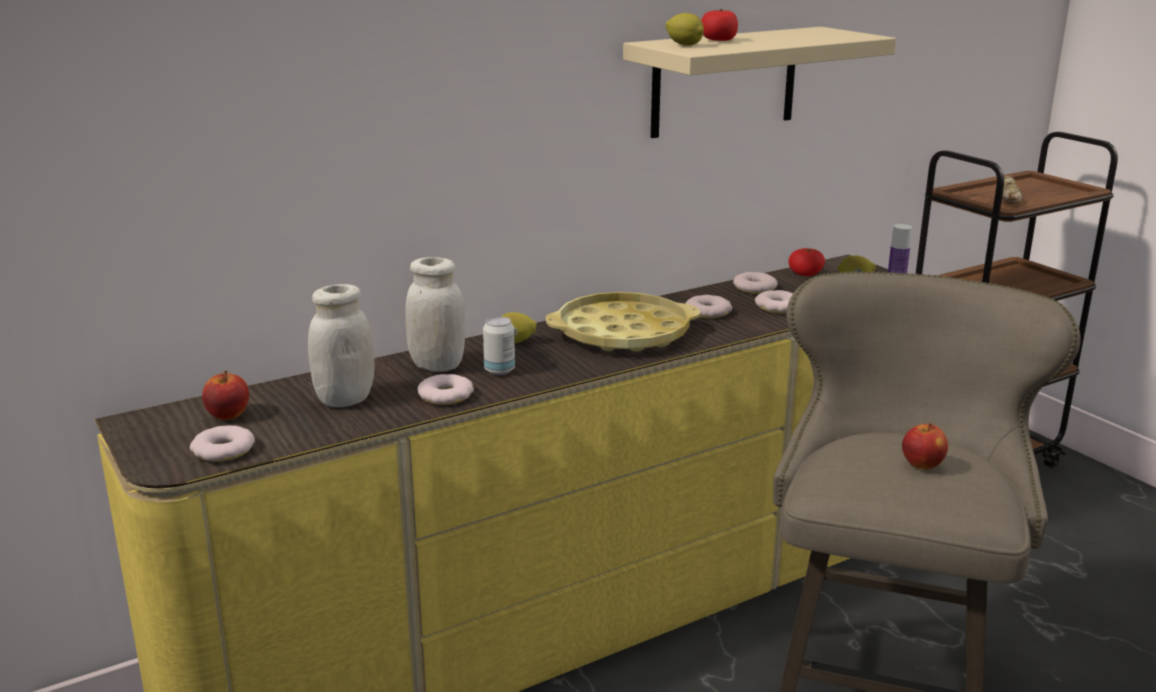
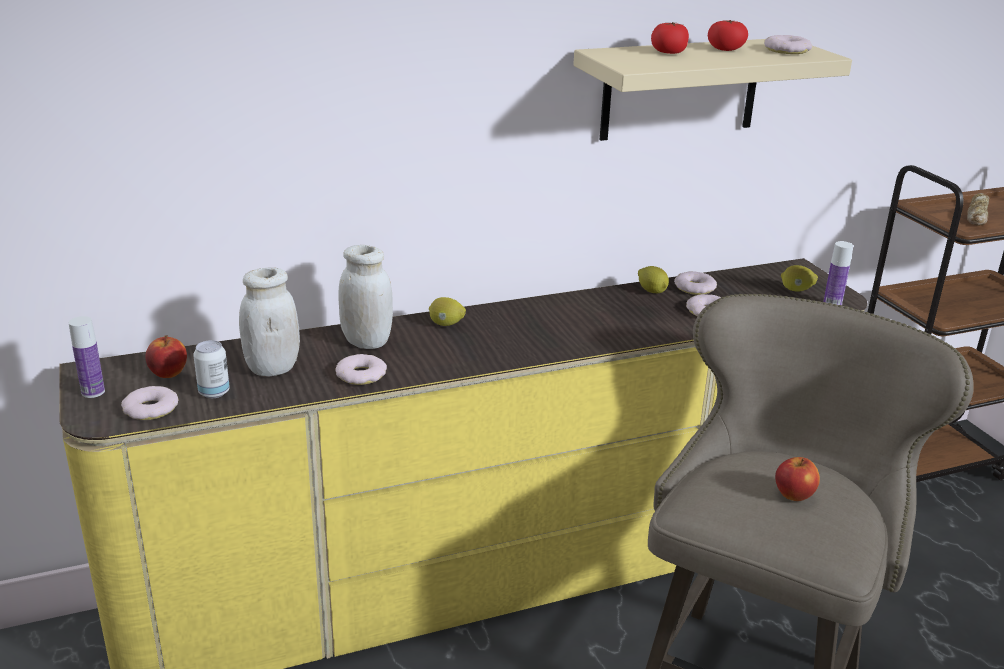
camera: 10 degrees right, 5 degrees up
can [483,316,515,375] -> can moved to [193,340,230,398]
yellow tray [546,292,700,352] -> none
lemon [665,13,704,46] -> lemon moved to [638,266,669,293]
donut [685,295,732,318] -> donut moved to [764,35,812,54]
tomato [788,248,825,276] -> tomato moved to [708,20,748,51]
none -> bottle [69,316,105,398]

